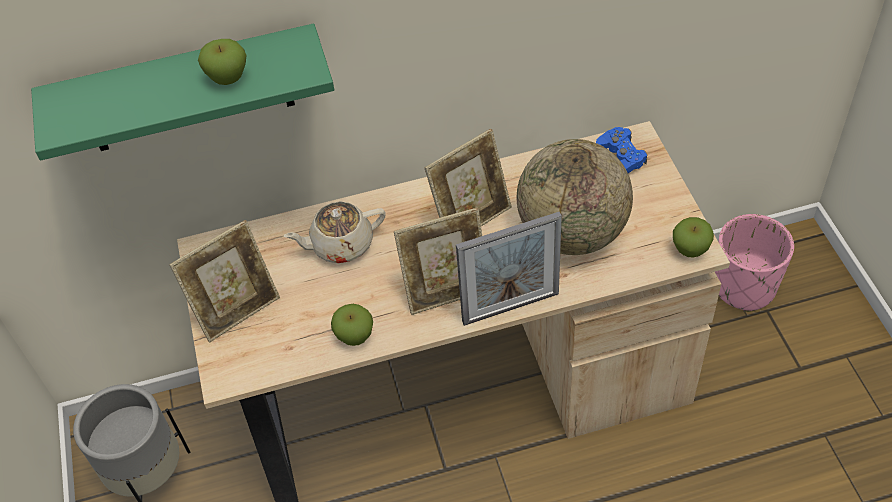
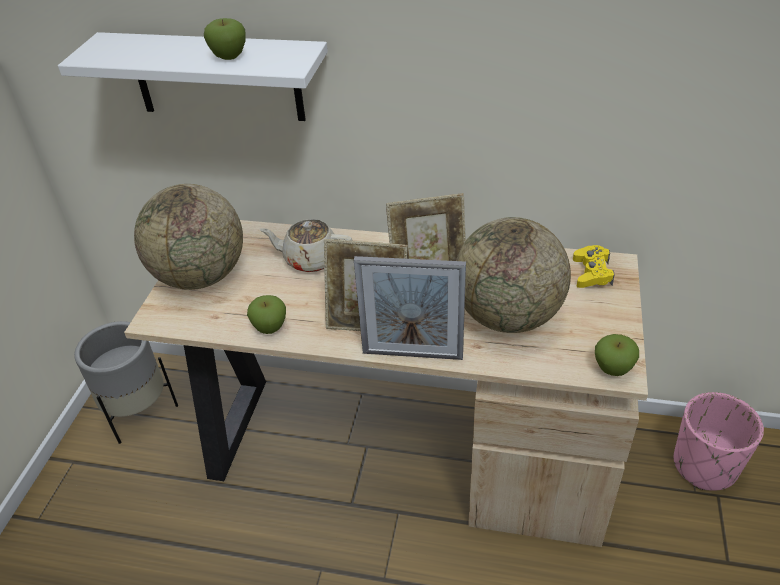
camera: 25 degrees right, 10 degrees down
green shelf [31,23,334,161] -> white shelf [58,32,328,121]
picture frame [169,220,280,343] -> globe [134,184,243,290]
blue game controller [596,127,647,173] -> yellow game controller [573,245,615,288]

